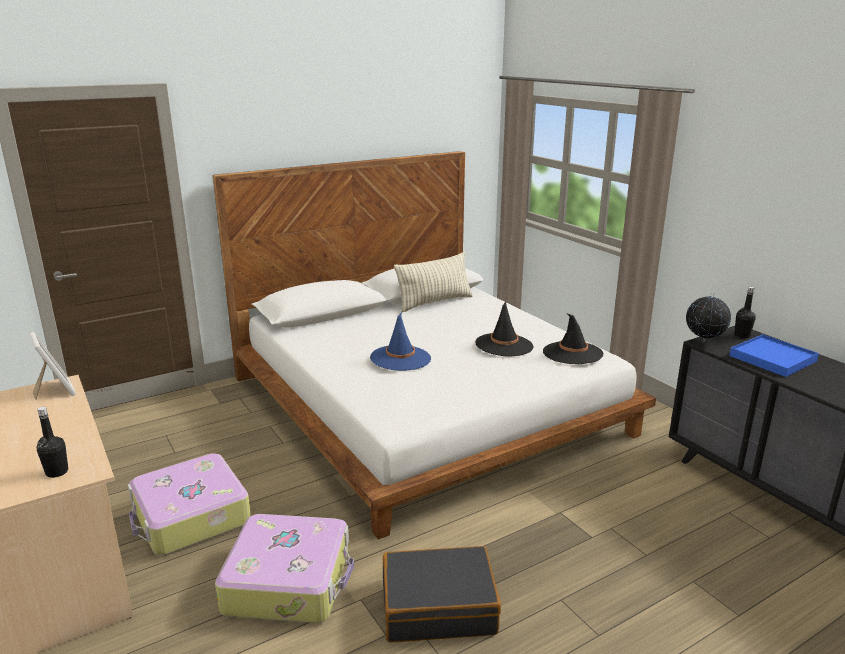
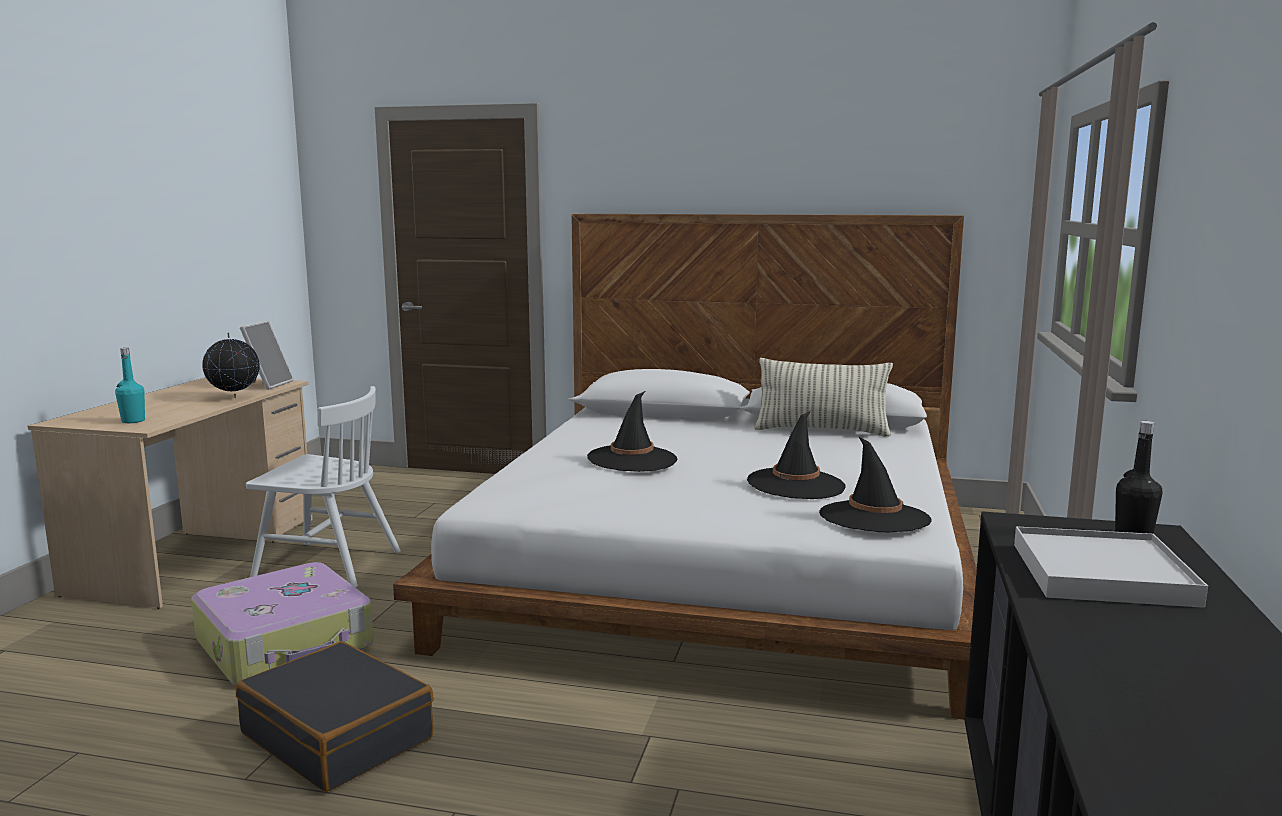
camera: 45 degrees right, 10 degrees down
black bottle [37,407,68,478] -> turquoise bottle [115,348,145,423]
suitcase [128,453,251,556] -> white chair [246,386,401,588]
blue hat [370,312,431,371] -> black hat [587,391,678,472]
globe [686,293,731,342] -> globe moved to [202,332,260,398]
blue tray [729,334,819,377] -> white tray [1014,526,1208,608]

